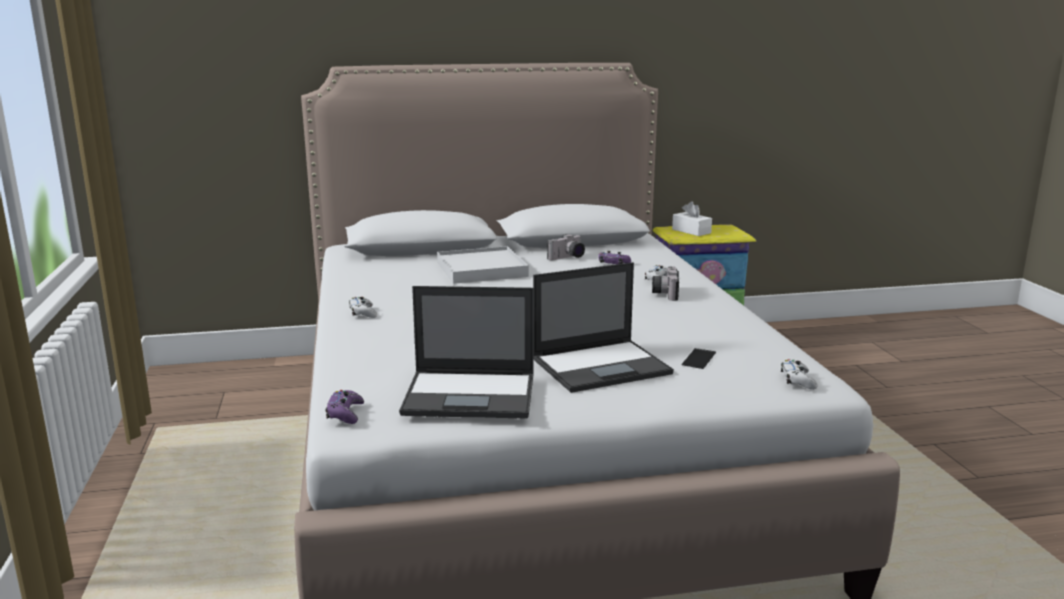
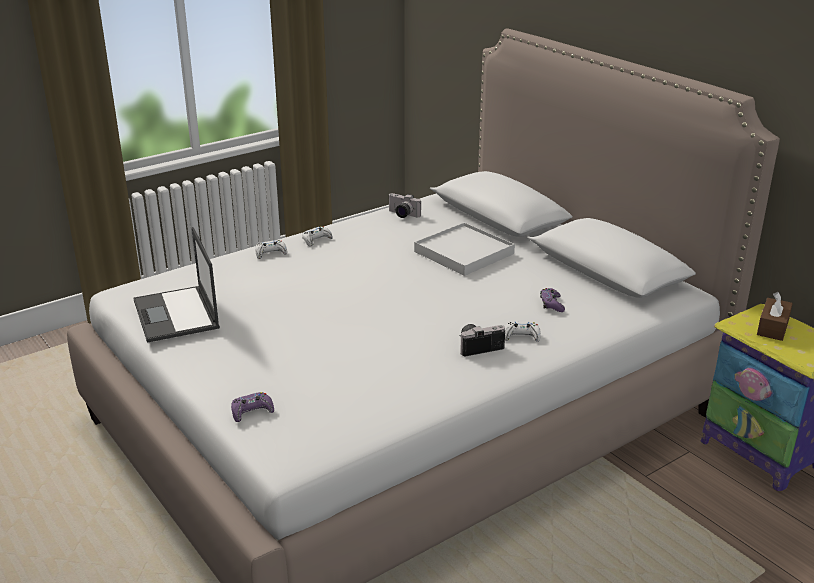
camera: 65 degrees right, 10 degrees up
purple game controller [326,390,364,424] -> purple game controller moved to [231,392,274,422]
laptop [533,262,674,393] -> none
camera [547,234,585,260] -> camera moved to [388,193,421,218]
white tissue box [672,201,712,236] -> brown tissue box [757,292,793,341]
phone [682,348,716,369] -> none
white game controller [781,359,817,390] -> white game controller moved to [255,240,287,259]

